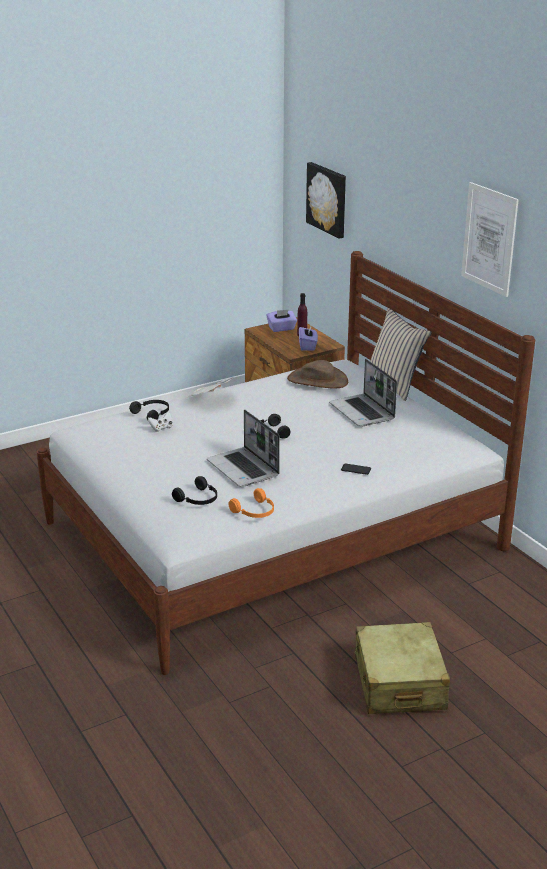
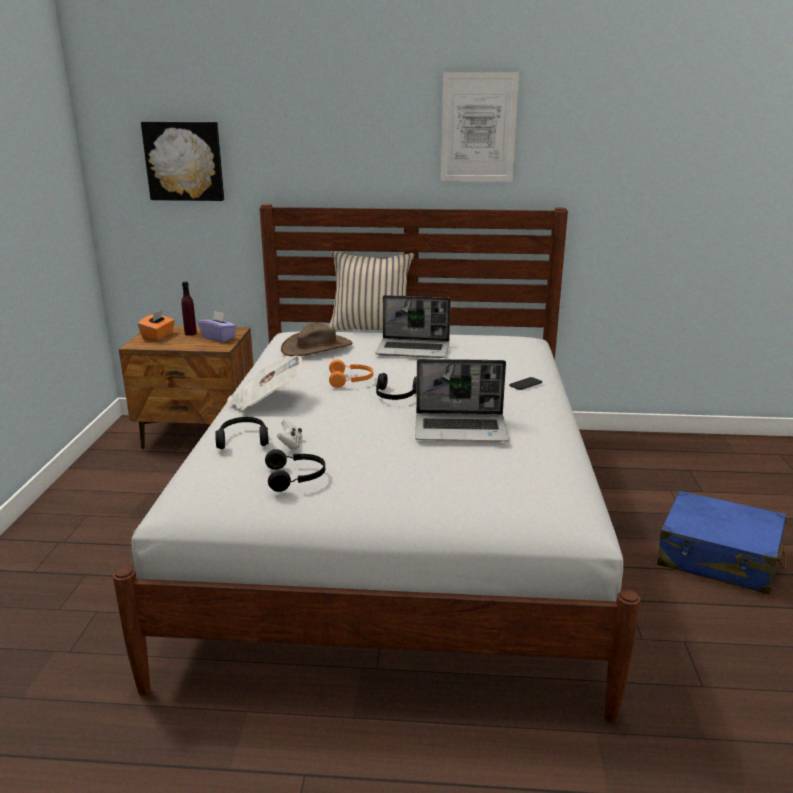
camera: 55 degrees left, 5 degrees down
black headphones [172,476,217,505] -> black headphones moved to [265,449,325,492]
orange headphones [228,488,274,518] -> orange headphones moved to [329,359,373,388]
purple tissue box [266,310,297,332] -> orange tissue box [138,310,175,341]
beige suitcase [354,622,450,714] -> blue suitcase [657,491,786,595]

